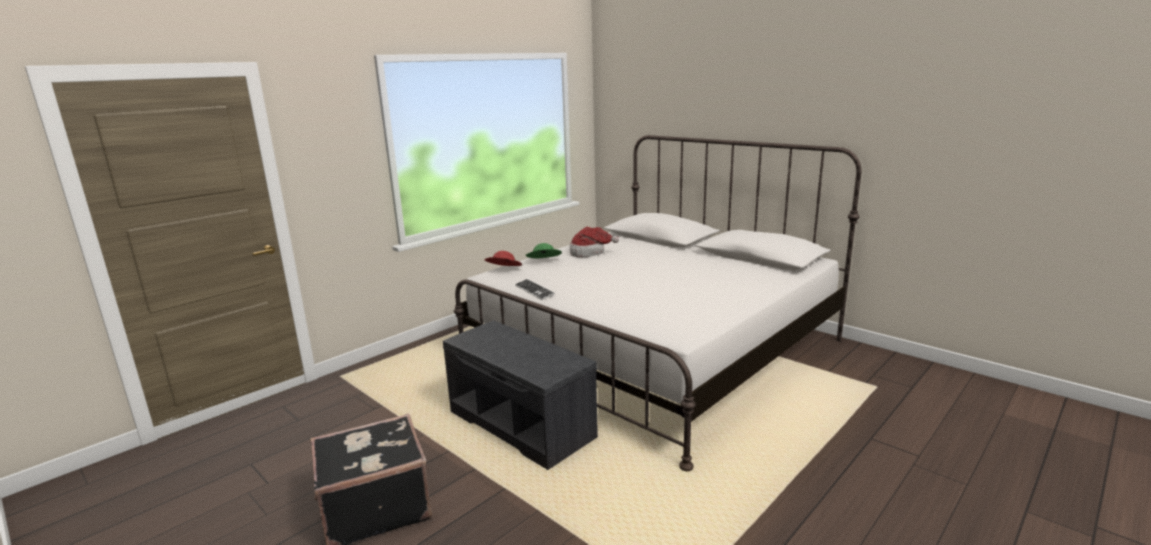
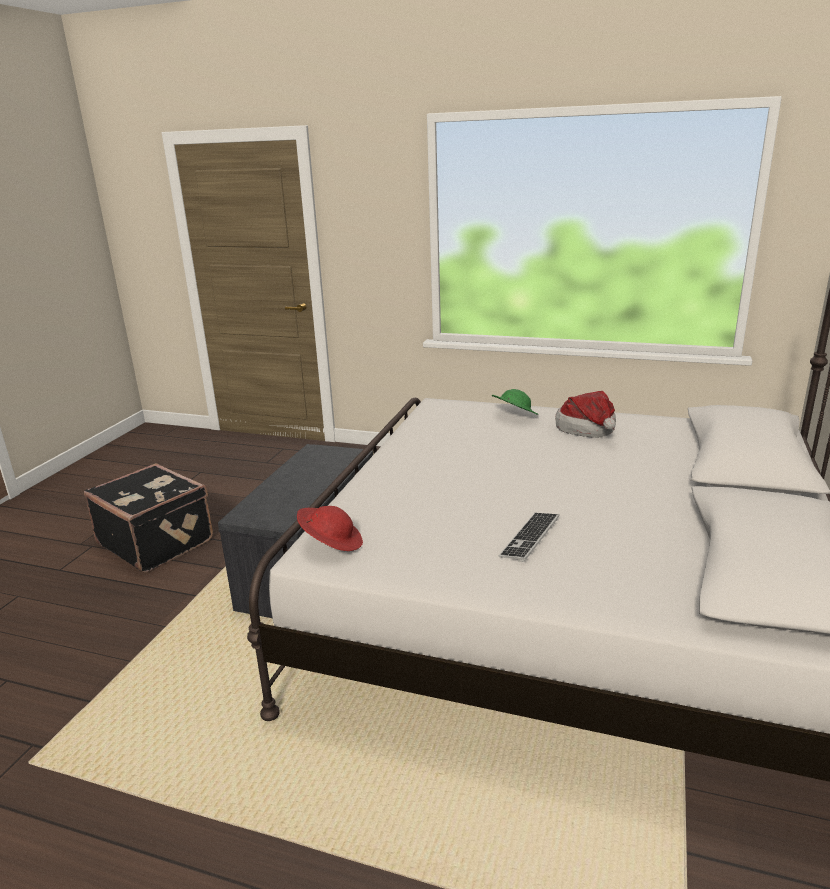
camera: 65 degrees right, 5 degrees up
red hat [485,251,522,266] -> red hat moved to [297,506,363,551]
keyboard [515,279,555,300] -> keyboard moved to [499,513,559,562]

